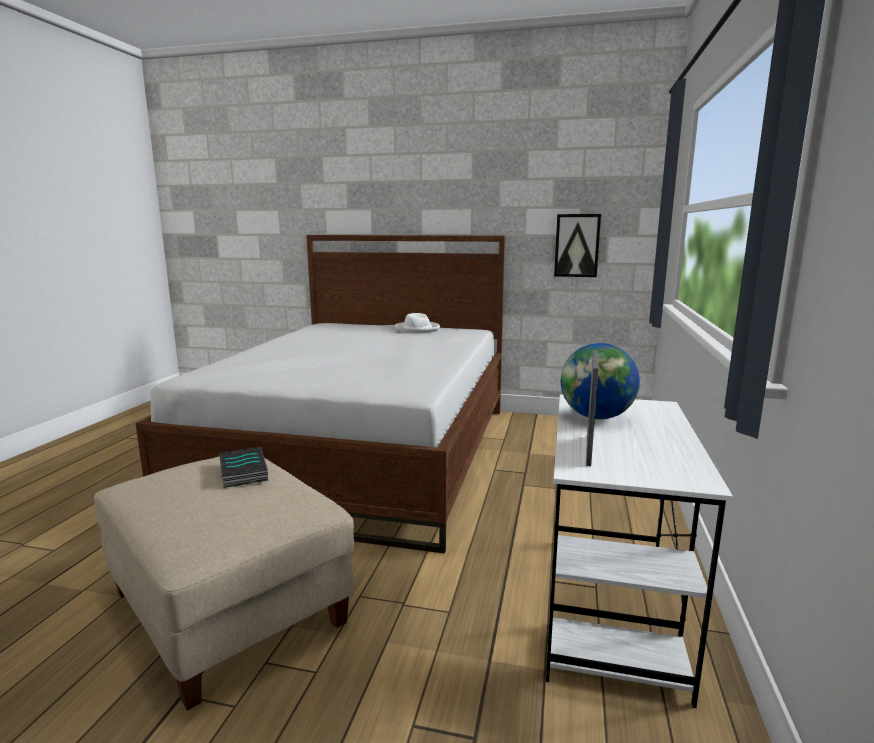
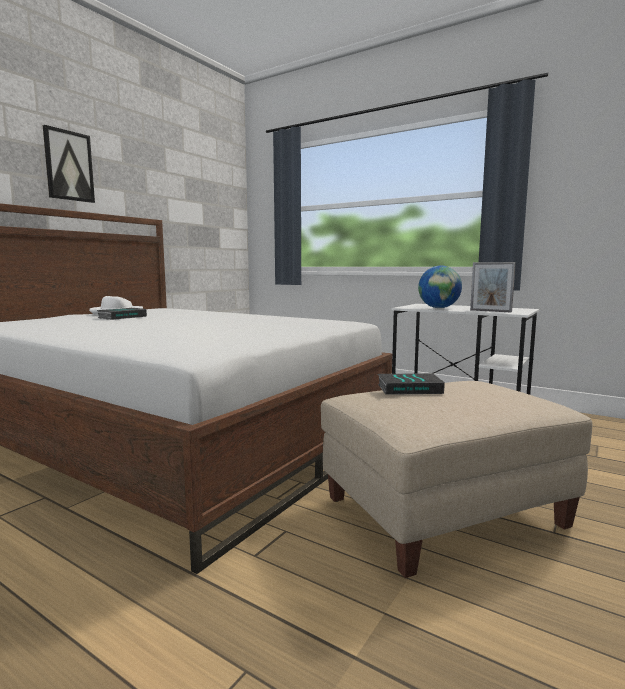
camera: 70 degrees left, 5 degrees down
picture [554,214,601,277] -> picture moved to [43,125,95,203]
none -> book [96,308,147,320]

